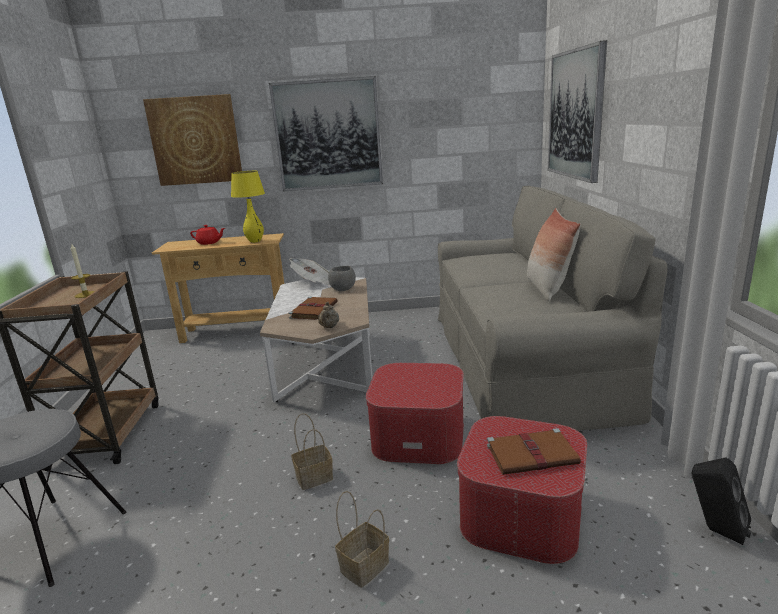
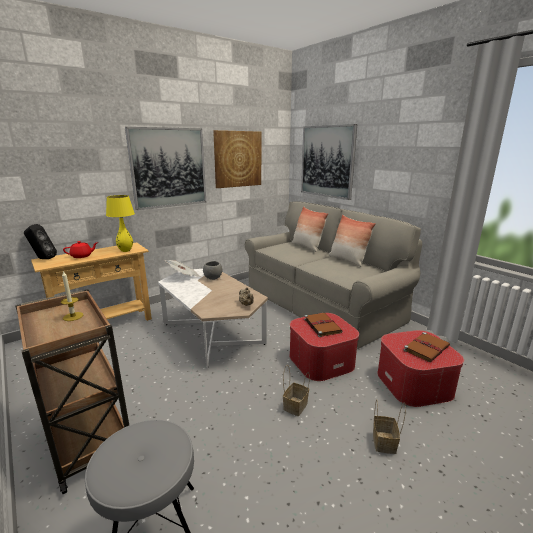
camera: 35 degrees left, 0 degrees up
picture [143,94,242,186] -> picture moved to [213,130,261,188]
brown book [288,297,338,320] -> brown book moved to [304,313,343,337]
black speaker [692,457,751,545] -> black speaker moved to [24,224,57,259]
none -> pillow [292,206,329,252]

